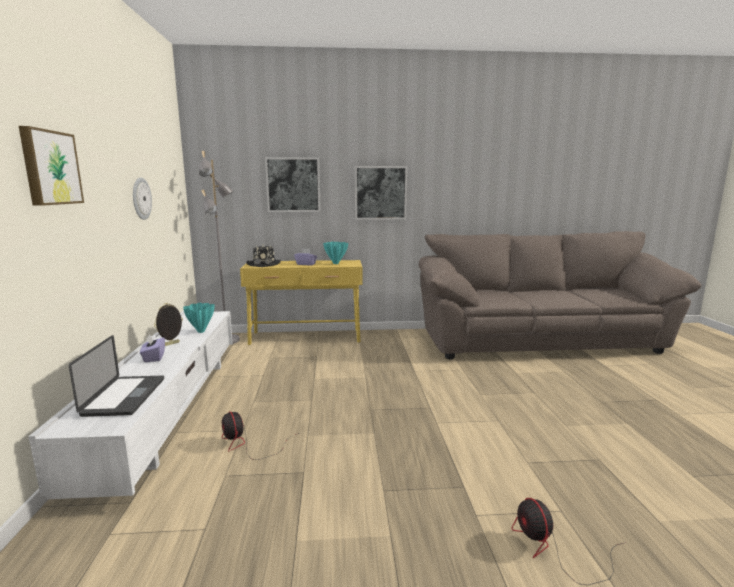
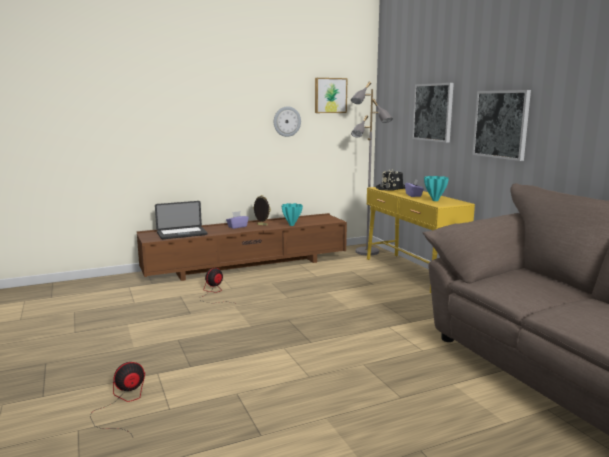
camera: 70 degrees right, 0 degrees up
picture [19,126,84,206] -> picture moved to [315,78,347,113]
white tv stand [28,311,233,499] -> brown tv stand [137,213,347,281]

